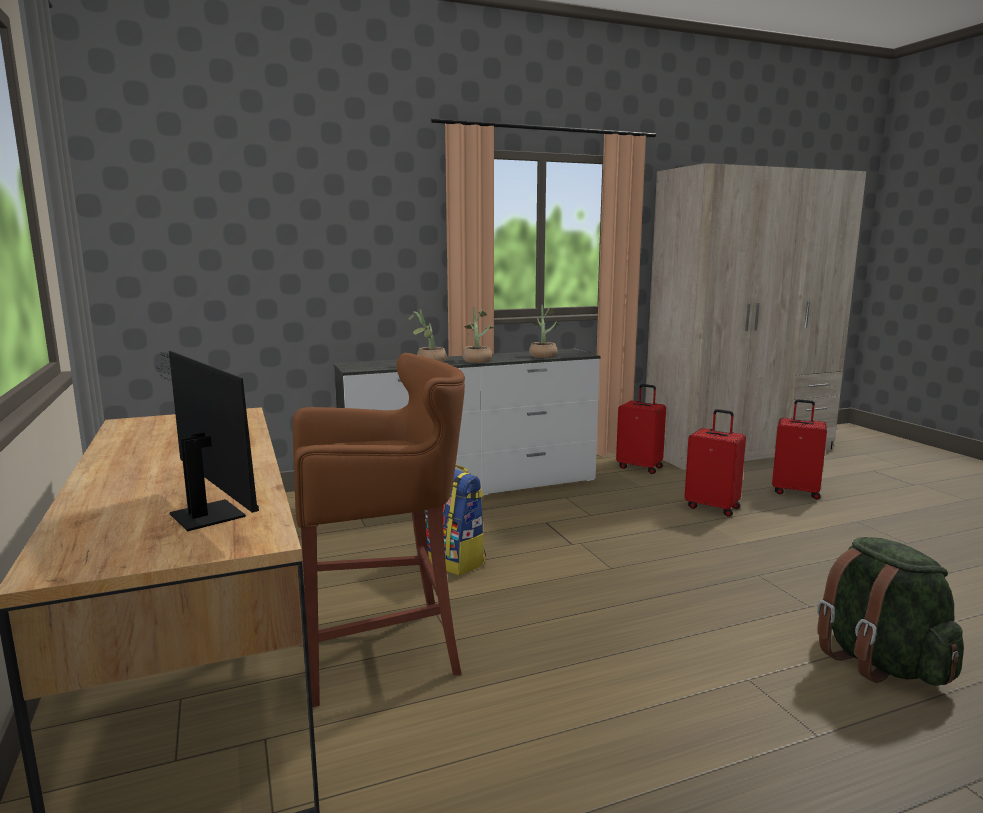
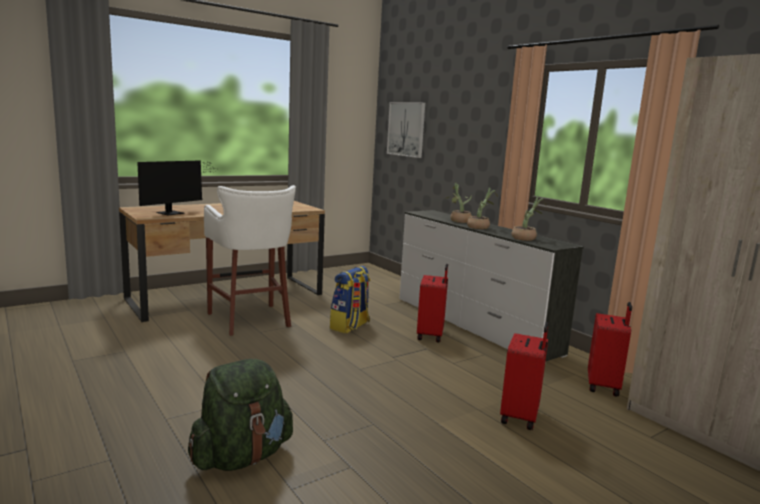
camera: 75 degrees right, 0 degrees up
brown stool [292,353,465,707] -> white stool [204,185,296,336]
red suitcase [772,399,827,499] -> red suitcase moved to [417,264,448,342]
none -> picture [387,102,425,158]

